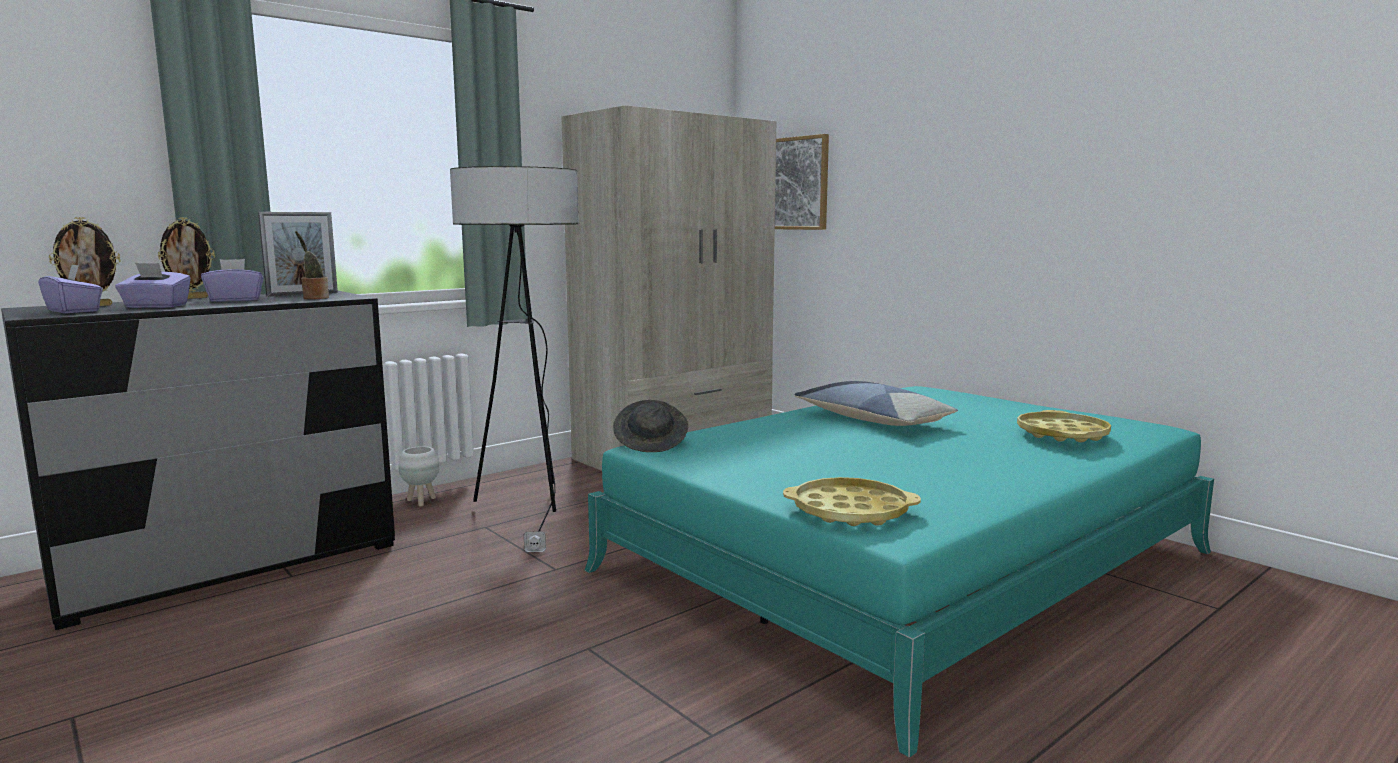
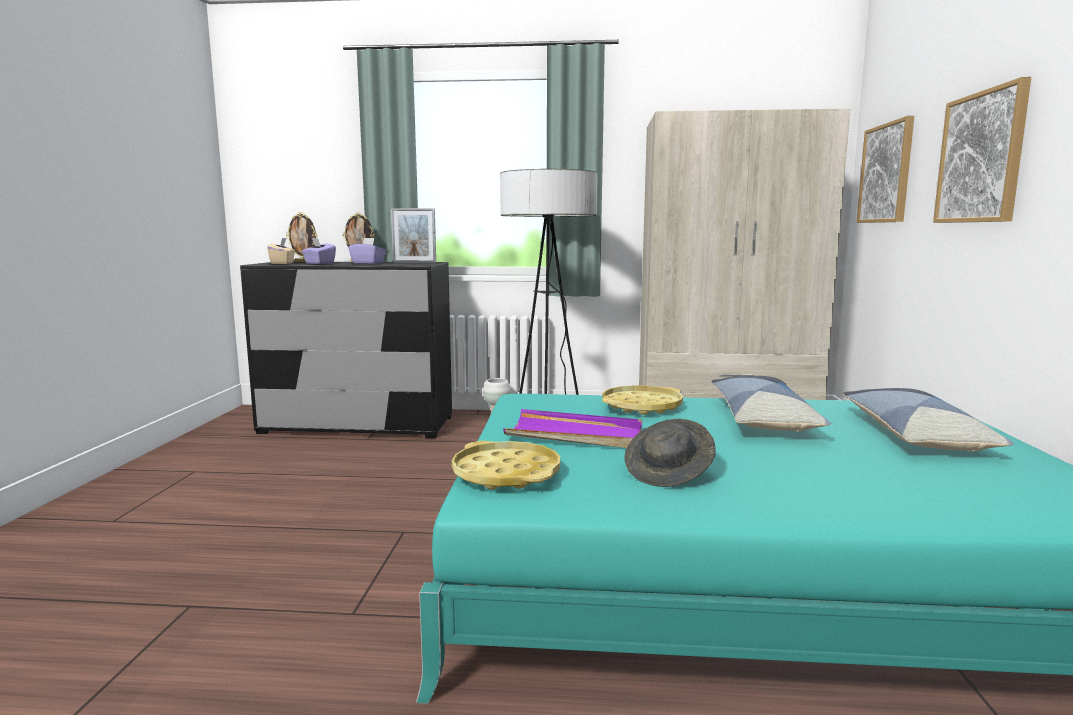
camera: 45 degrees right, 0 degrees up
purple tissue box [38,265,103,313] -> beige tissue box [267,238,295,264]
potted plant [295,231,329,300] -> none
grey hat [613,400,688,452] -> grey hat moved to [624,419,716,487]
yellow tray [1017,410,1111,443] -> yellow tray moved to [602,385,683,415]
none -> purple tray [503,409,642,448]
none -> pillow [843,388,1014,452]
none -> picture [933,77,1031,223]

